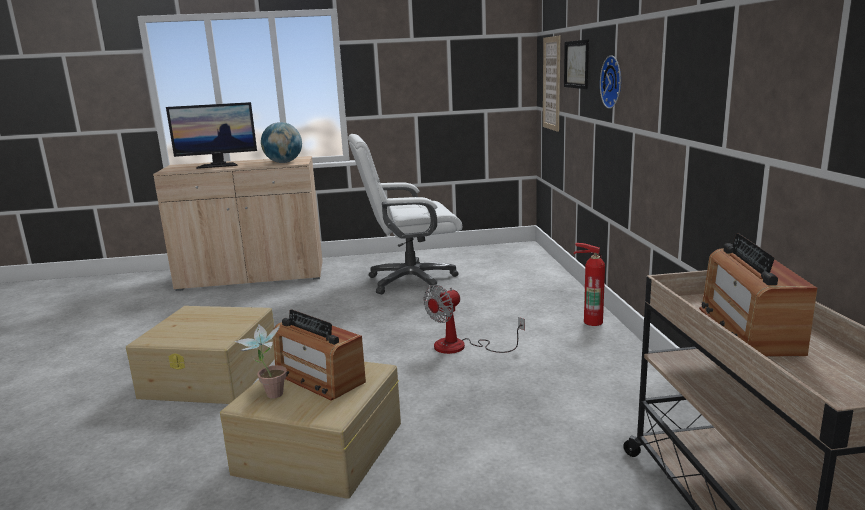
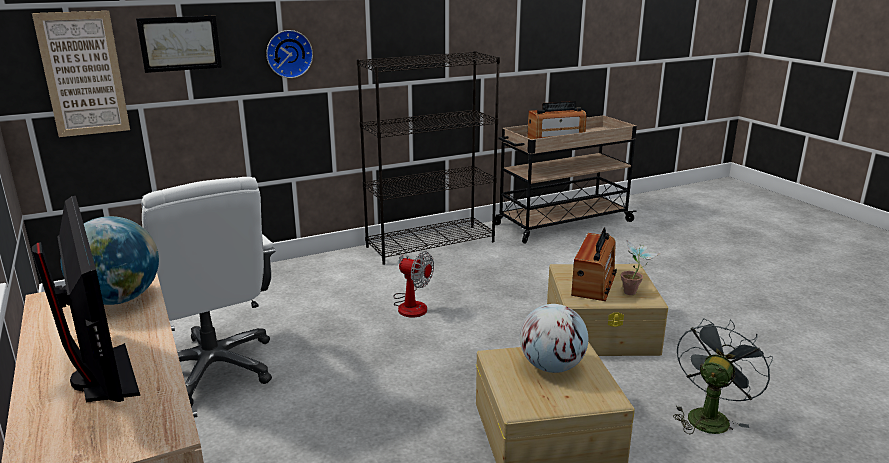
camera: 110 degrees left, 5 degrees up
fire extinguisher [574,243,605,326] -> none
none -> black bookcase [357,51,500,265]
none -> globe [520,304,588,373]
none -> grey fan [673,319,773,434]

